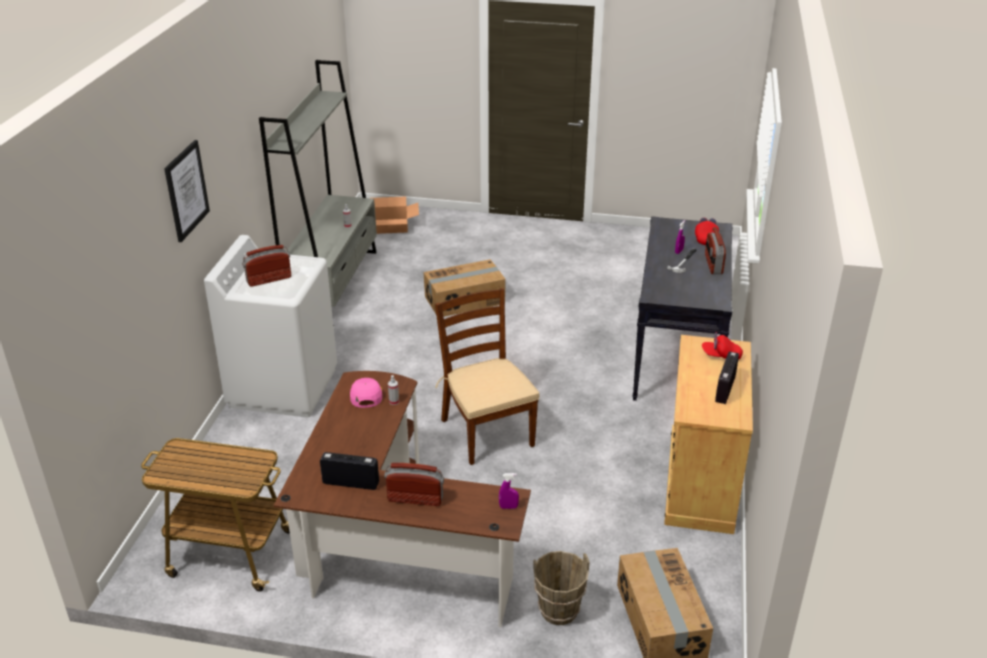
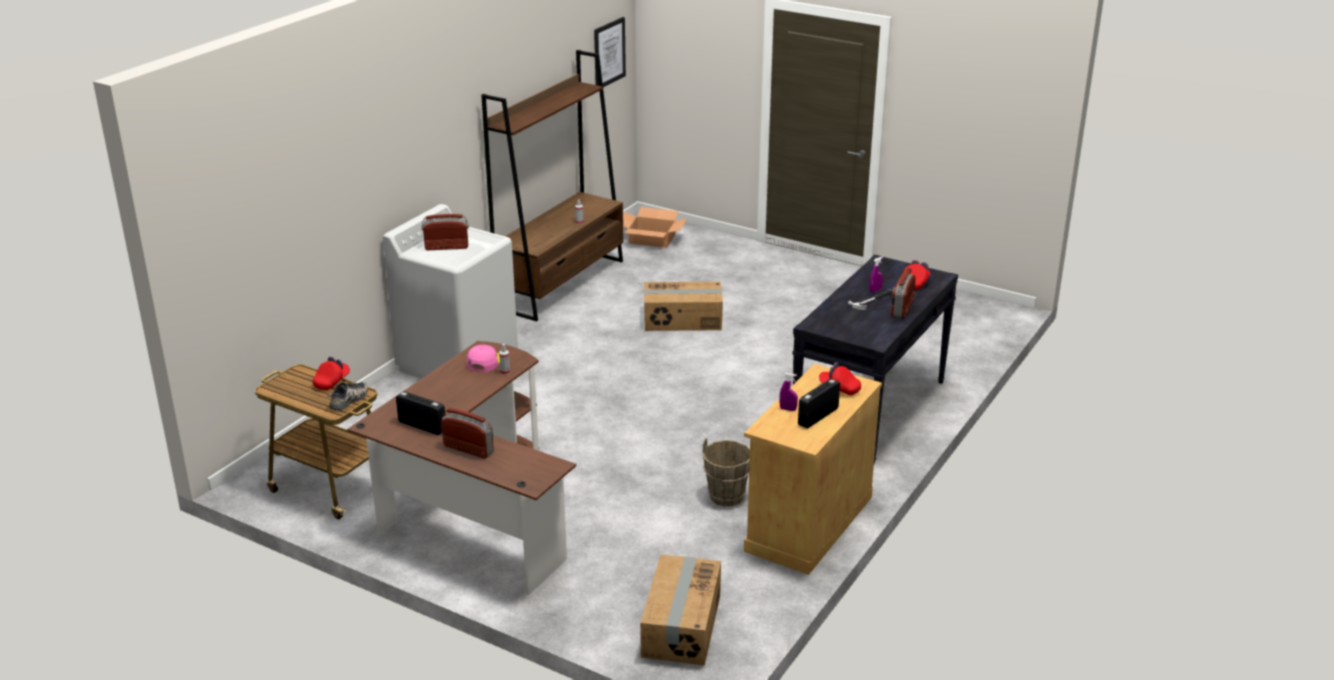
camera: 20 degrees right, 5 degrees down
picture [164,140,210,242] -> picture moved to [594,17,626,87]
grey bookcase [259,60,377,326] -> brown bookcase [481,50,624,322]
brown chair [435,288,539,465] -> none
purple spray bottle [499,473,519,509] -> purple spray bottle moved to [779,373,798,411]
brown bucket [533,551,589,625] -> brown bucket moved to [703,438,750,506]
none -> red cap [313,357,350,390]
none -> shoe [328,382,368,410]

